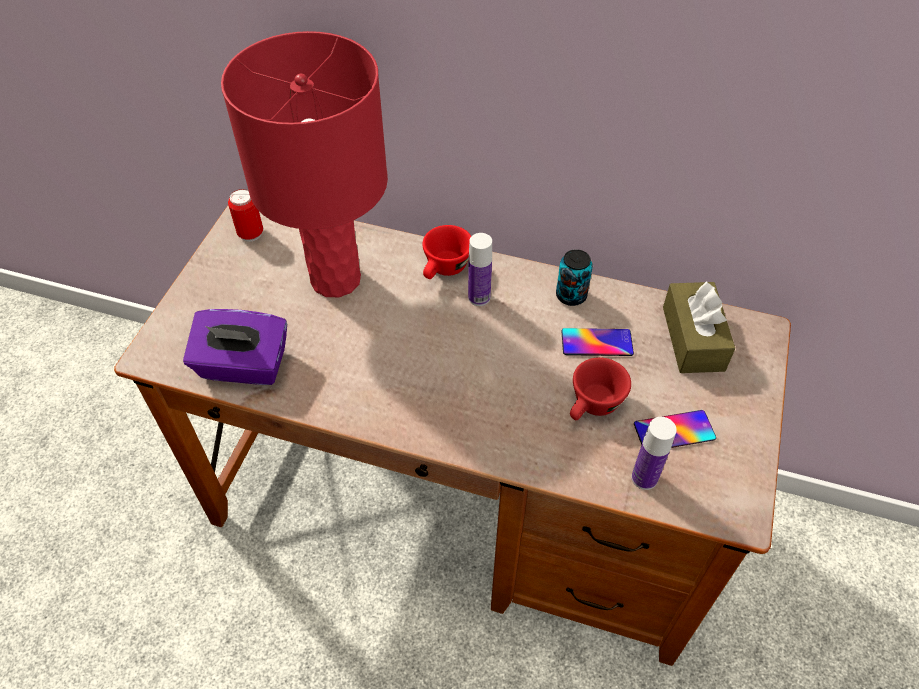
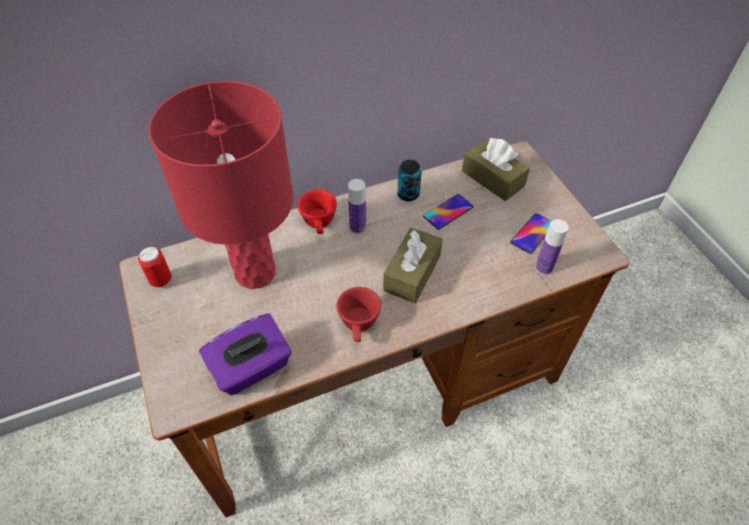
camera: 40 degrees left, 0 degrees up
red cup [570,357,631,420] -> red cup moved to [337,287,381,342]
none -> brown tissue box [383,227,443,303]

